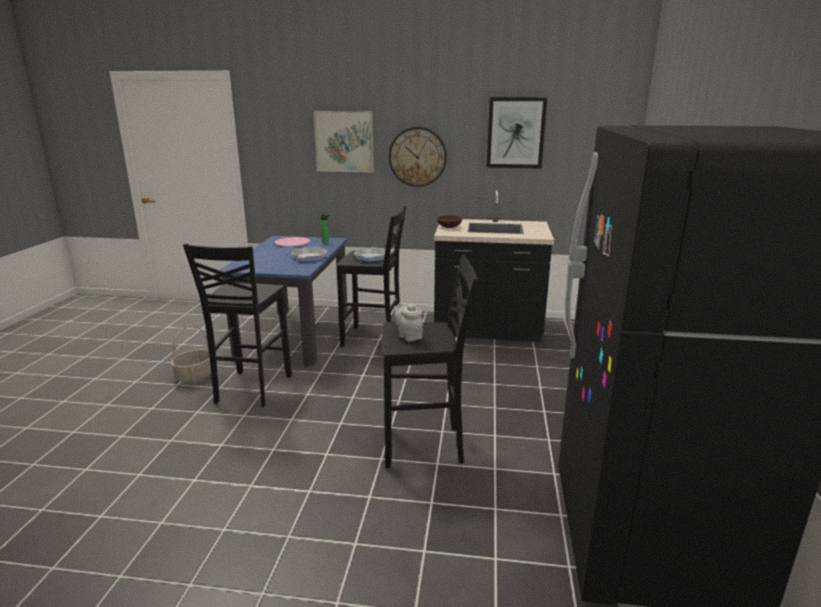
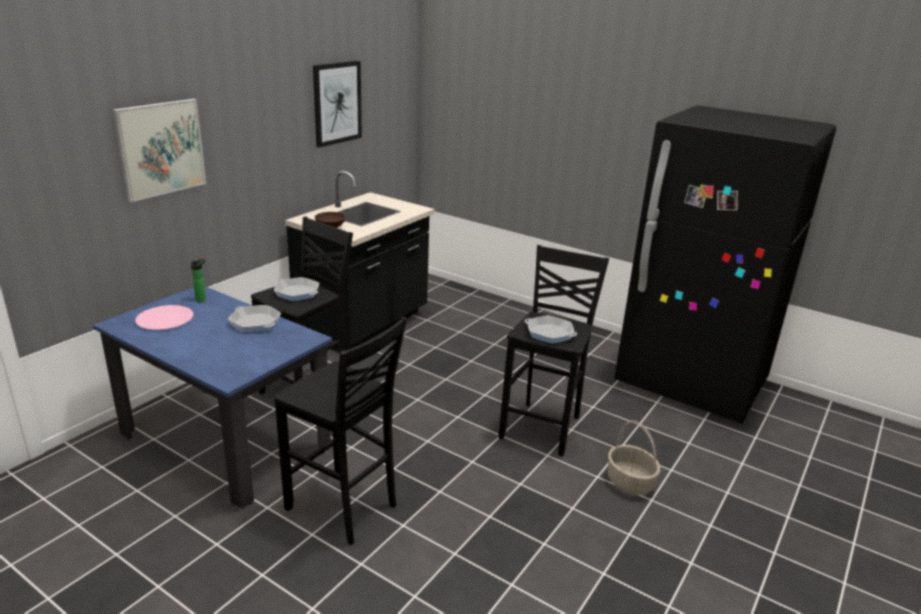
camera: 65 degrees left, 5 degrees up
basket [170,325,211,383] -> basket moved to [608,420,661,495]
wall clock [389,127,447,187] -> none
grey teapot [395,302,423,342] -> frying pan [525,315,577,344]

